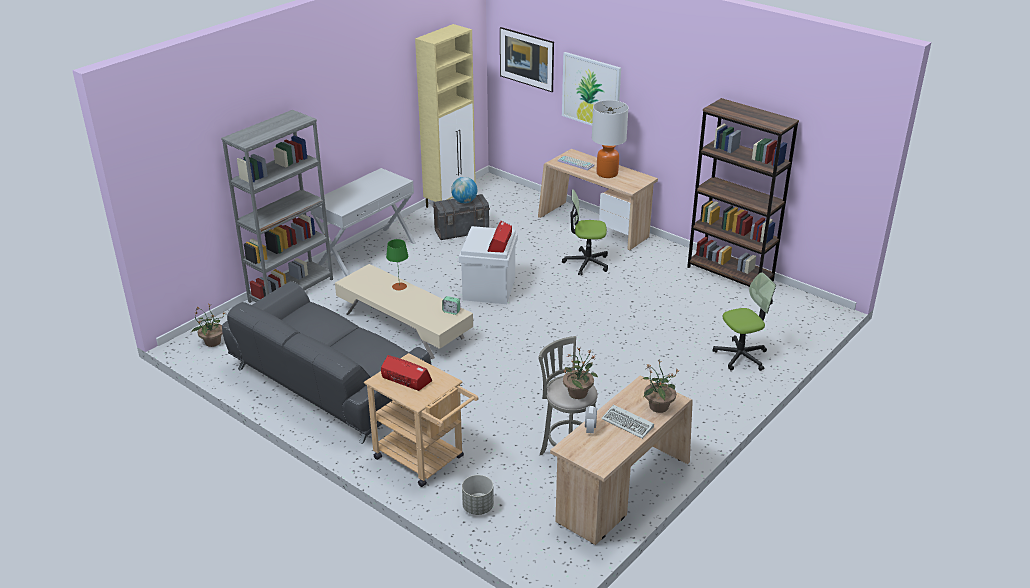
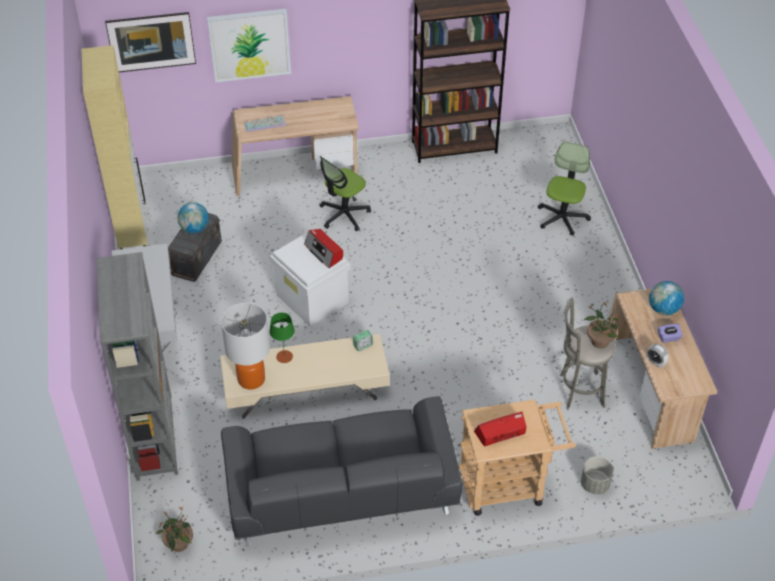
camera: 50 degrees left, 15 degrees up
table lamp [592,100,629,178] -> table lamp moved to [221,303,270,390]
keyboard [601,404,654,439] -> purple tissue box [658,324,683,343]
potted plant [642,360,679,413] -> globe [649,281,684,315]

